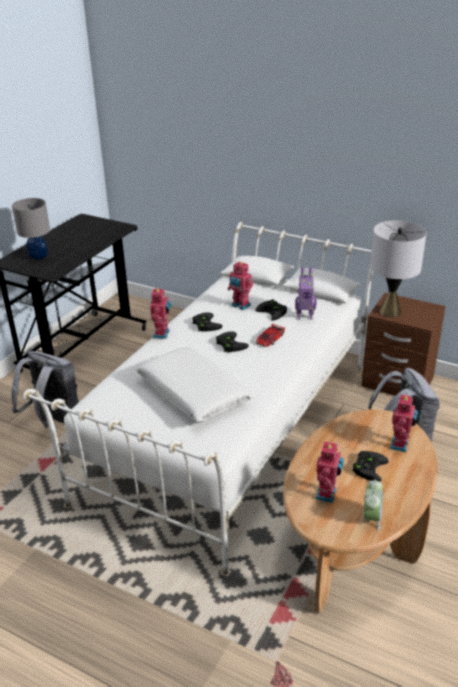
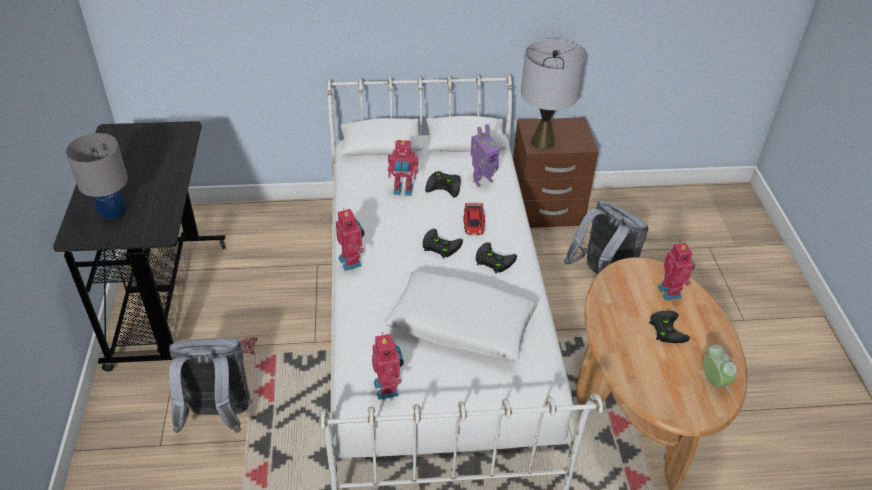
camera: 35 degrees left, 10 degrees up
black game controller [192,312,222,332] -> black game controller moved to [476,242,517,274]
toy robot [315,440,344,503] -> toy robot moved to [372,332,404,400]

